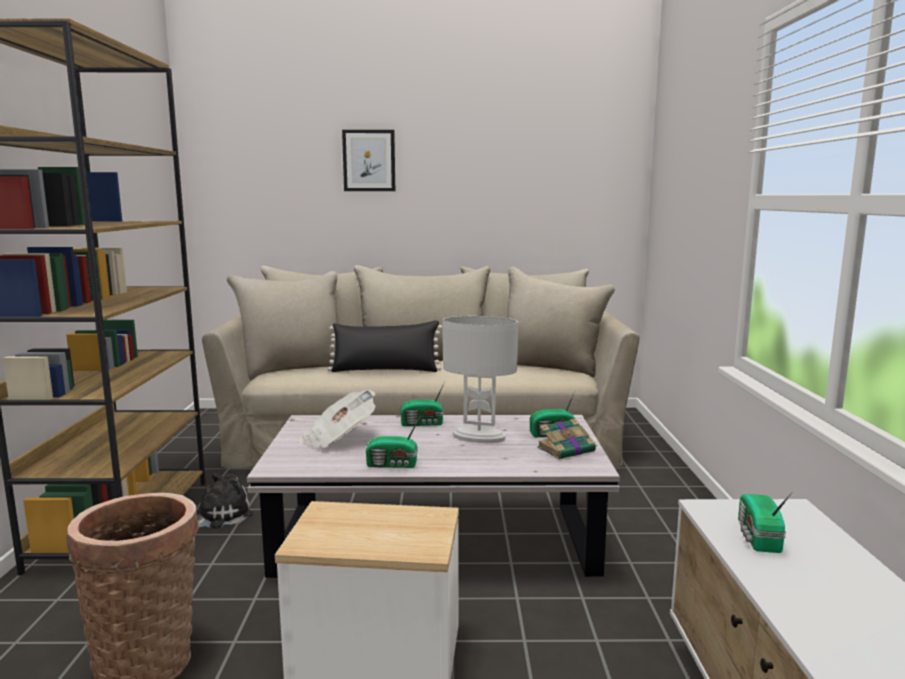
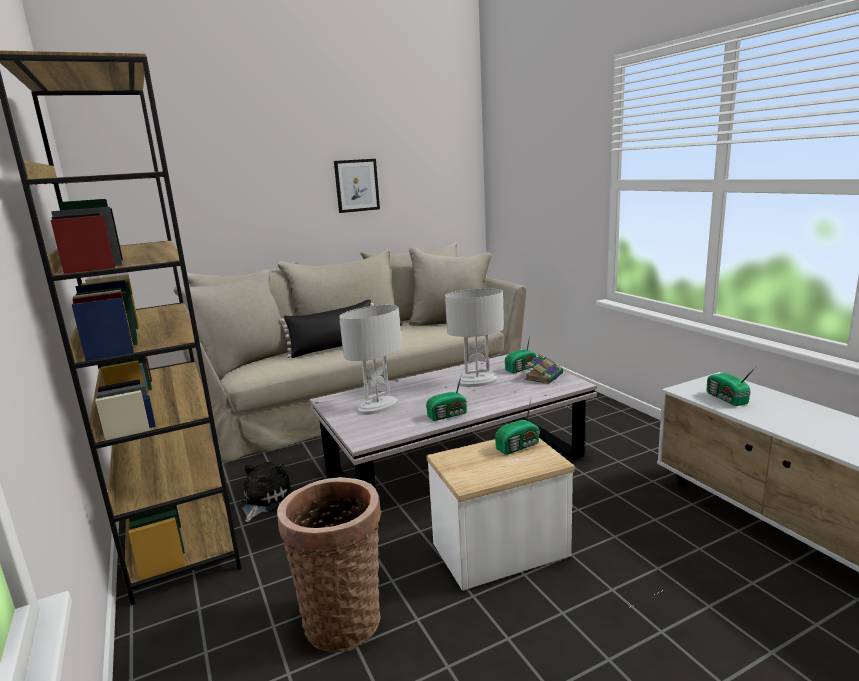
camera: 25 degrees left, 5 degrees up
newspaper [298,390,376,448] -> white table lamp [339,305,401,415]
picture [342,130,395,191] -> picture moved to [334,159,380,213]
radio [401,382,445,426] -> radio moved to [495,400,540,455]

